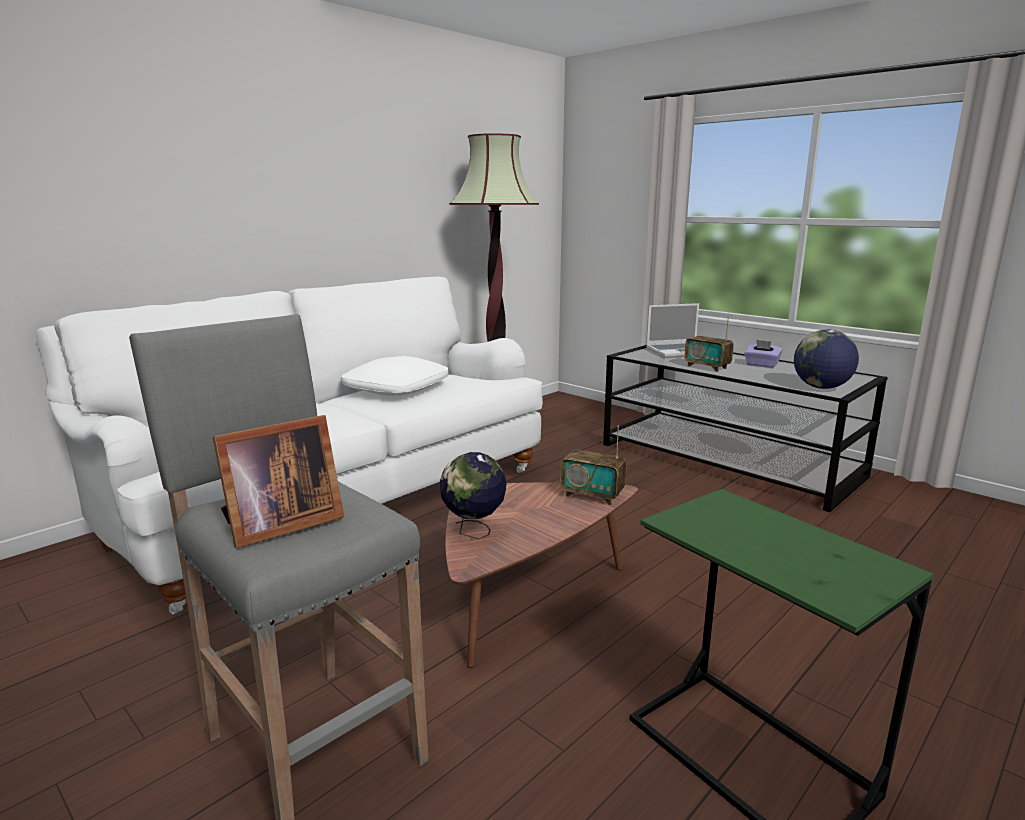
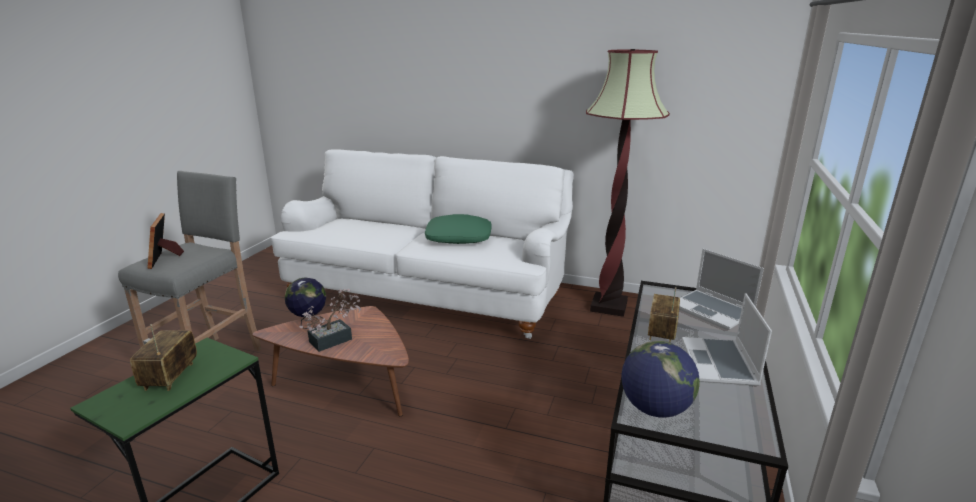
camera: 65 degrees right, 5 degrees up
picture frame [213,415,344,548] -> picture frame turned 45 degrees clockwise [148,213,184,269]
white pillow [341,356,448,396] -> green pillow [425,214,492,244]
radio [560,426,627,505] -> radio moved to [130,324,197,391]
purple tissue box [744,340,783,368] -> laptop [682,293,772,386]
none -> potted plant [299,288,361,352]

